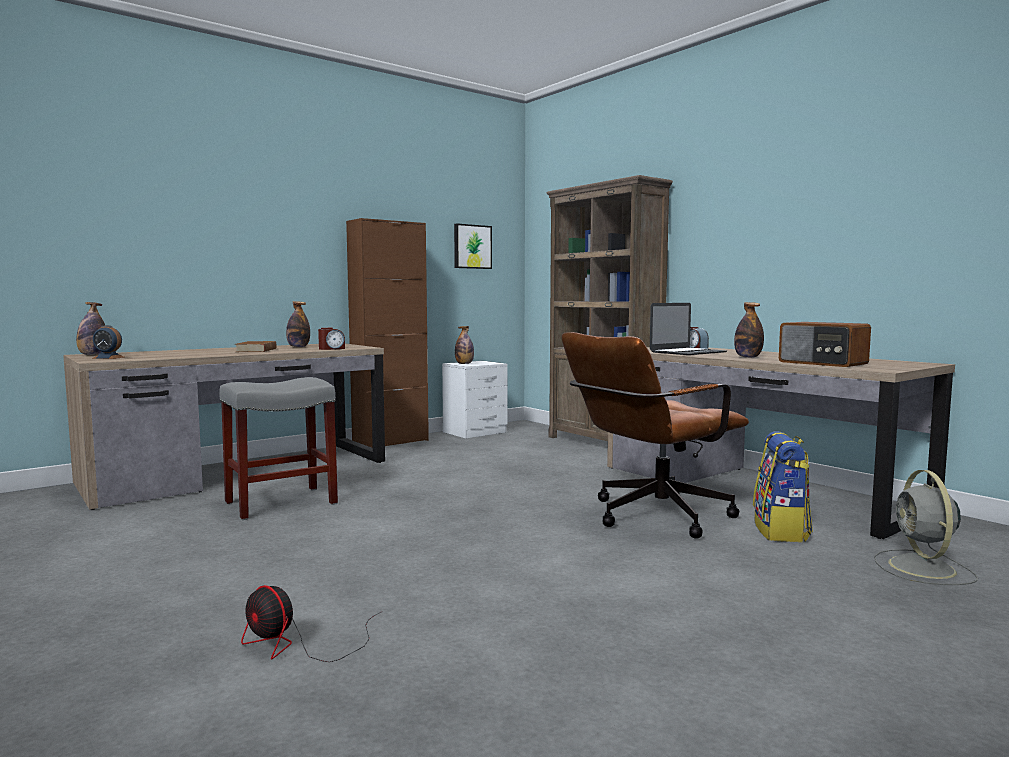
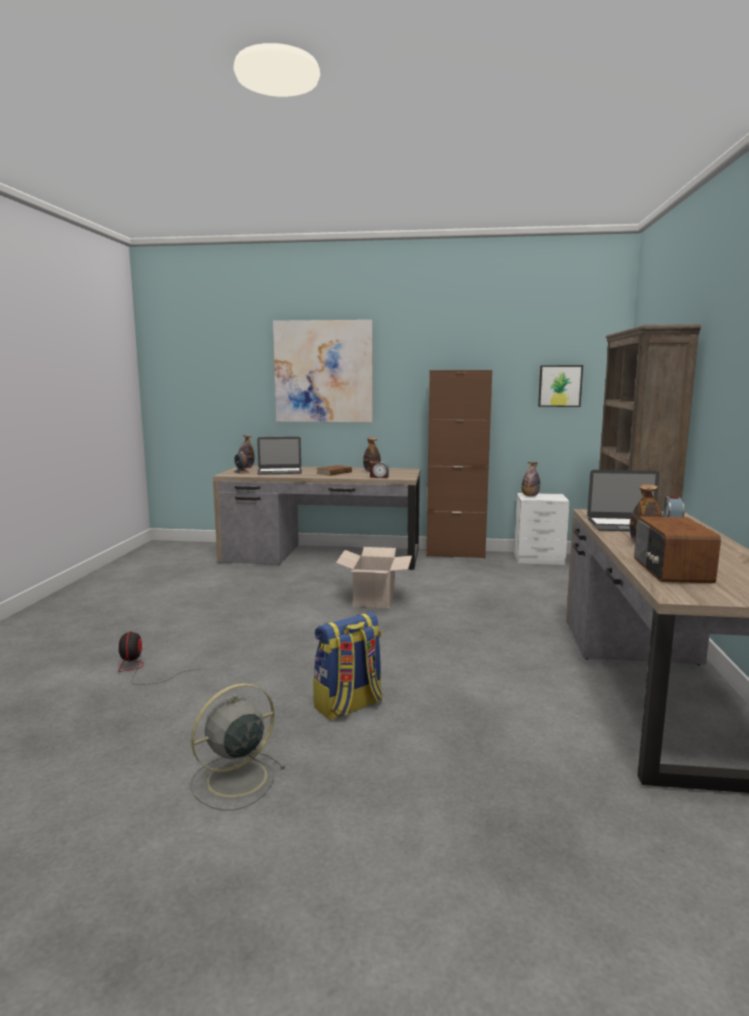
camera: 45 degrees right, 5 degrees up
grey stool [219,377,338,520] -> none
brown office chair [562,332,749,539] -> none
backpack [753,431,813,542] -> backpack moved to [313,612,382,721]
grey fan [874,470,978,585] -> grey fan moved to [190,683,286,810]
none -> laptop [257,437,302,475]
none -> picture [273,320,373,423]
none -> cardboard box [336,547,412,608]

